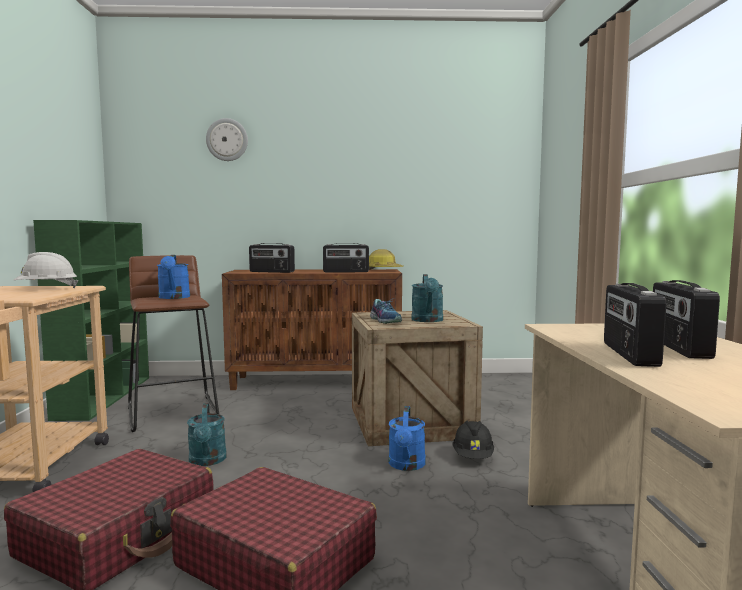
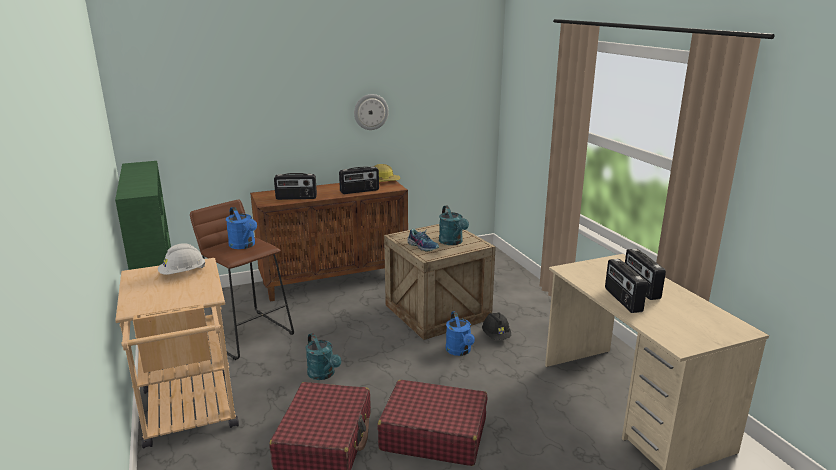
camera: 20 degrees left, 15 degrees up
wall clock [206,118,248,161] -> wall clock moved to [354,94,389,130]

